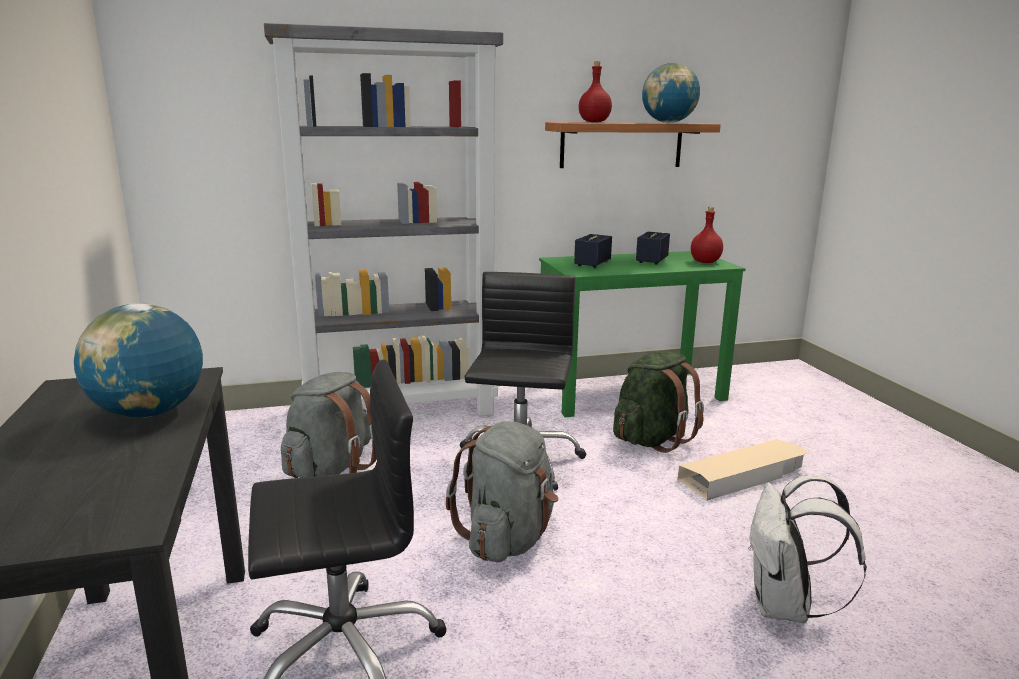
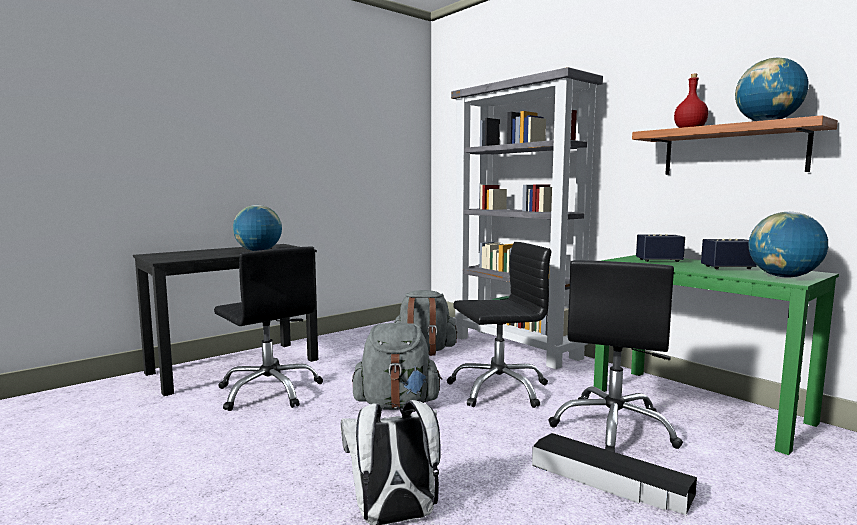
camera: 65 degrees right, 10 degrees down
green backpack [613,352,704,453] -> black office chair [548,260,683,452]
beige storage box [678,439,809,501] -> black storage box [532,433,697,515]
red bottle [691,207,723,263] -> globe [749,212,828,278]

